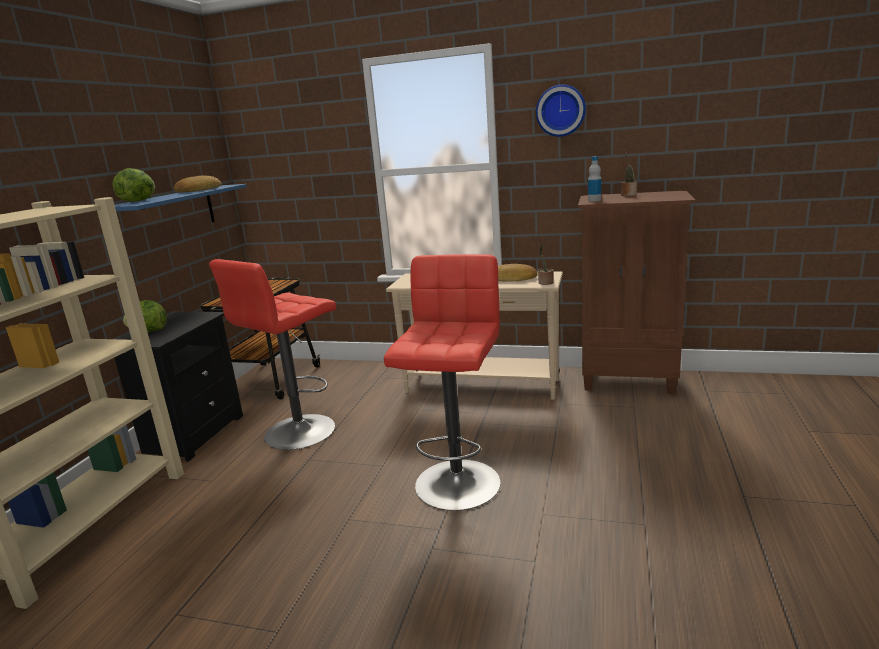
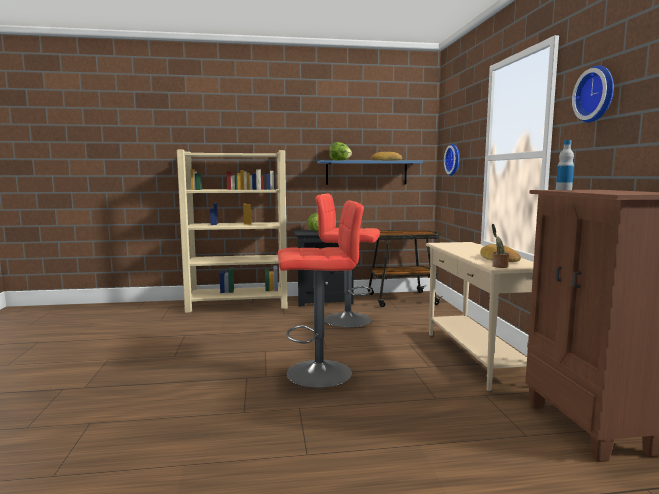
camera: 65 degrees right, 10 degrees down
potted plant [621,152,637,196] -> none
none -> wall clock [444,144,460,176]

